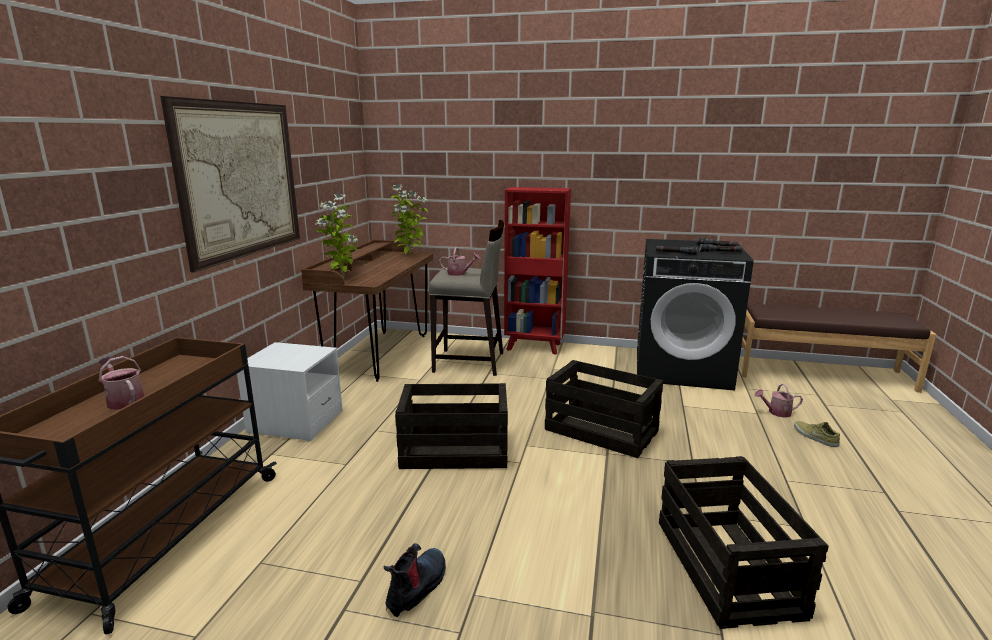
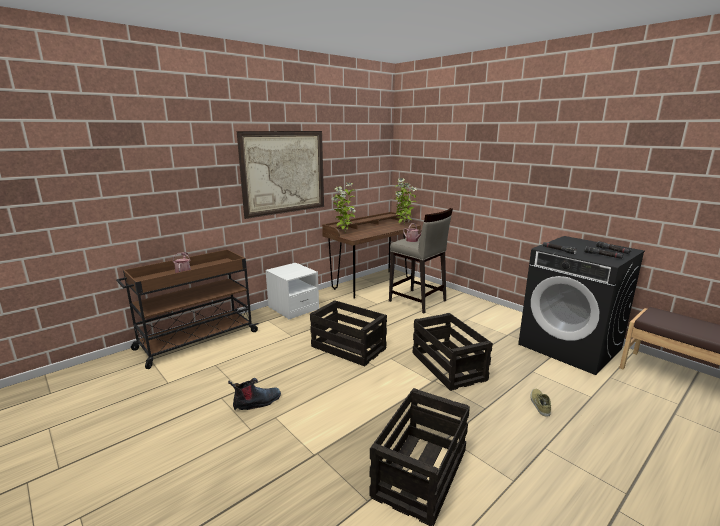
camera: 35 degrees right, 0 degrees up
red bookcase [504,187,571,355] -> none
watering can [755,384,803,418] -> none
beige shoe [794,421,840,447] -> beige shoe moved to [530,389,551,416]

